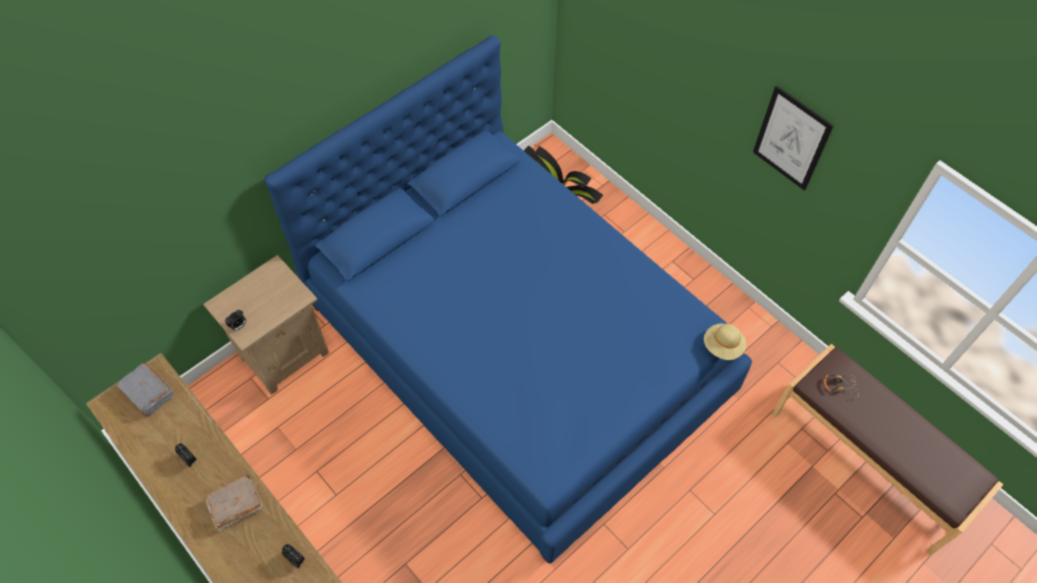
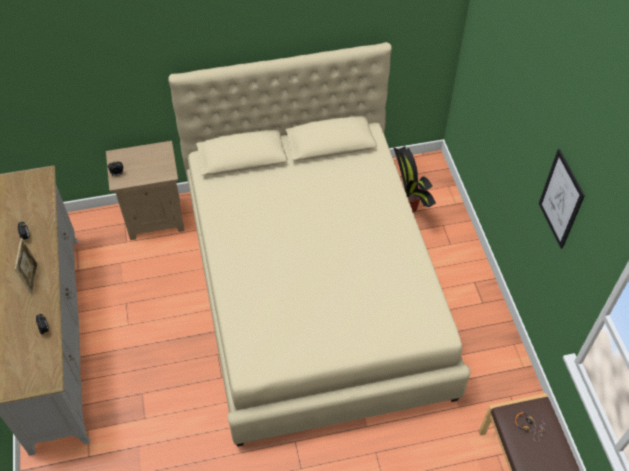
camera: 30 degrees right, 5 degrees down
grey book [115,363,173,417] -> none
brown book [205,474,263,530] -> picture frame [15,238,38,294]
blue bed [264,36,752,564] -> beige bed [168,42,470,447]
beige hat [704,323,747,360] -> none

